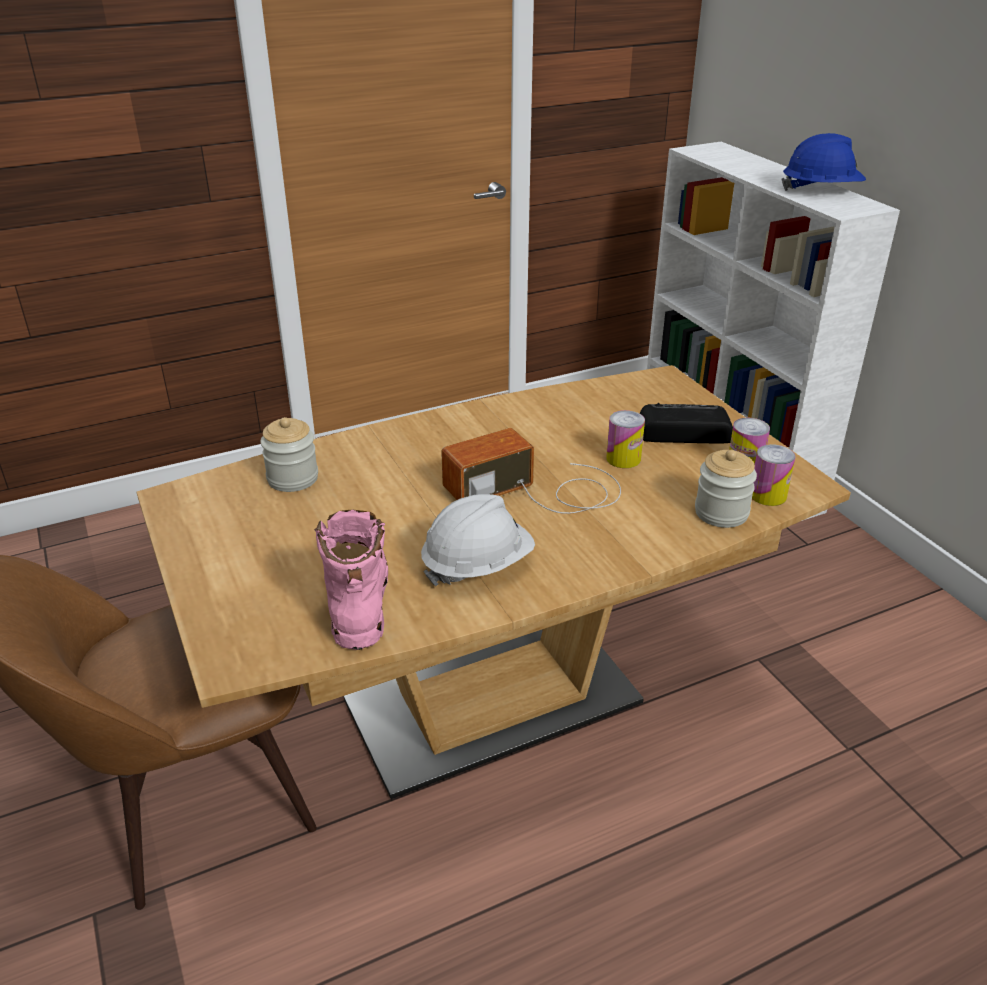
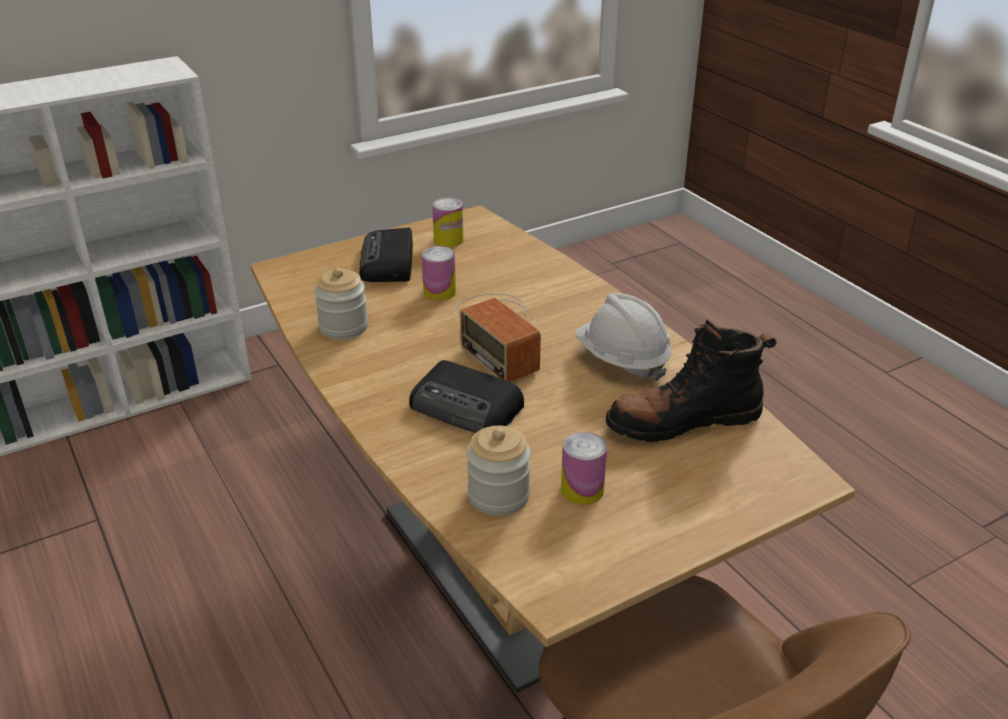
camera: 95 degrees left, 0 degrees up
pink boot [314,510,388,650] -> black boot [606,319,777,442]
jar [695,450,757,528] -> jar moved to [314,268,368,340]
can [752,444,796,506] -> can moved to [561,432,607,505]
blue hard hat [781,133,866,191] -> none
none -> radio [409,360,524,433]

